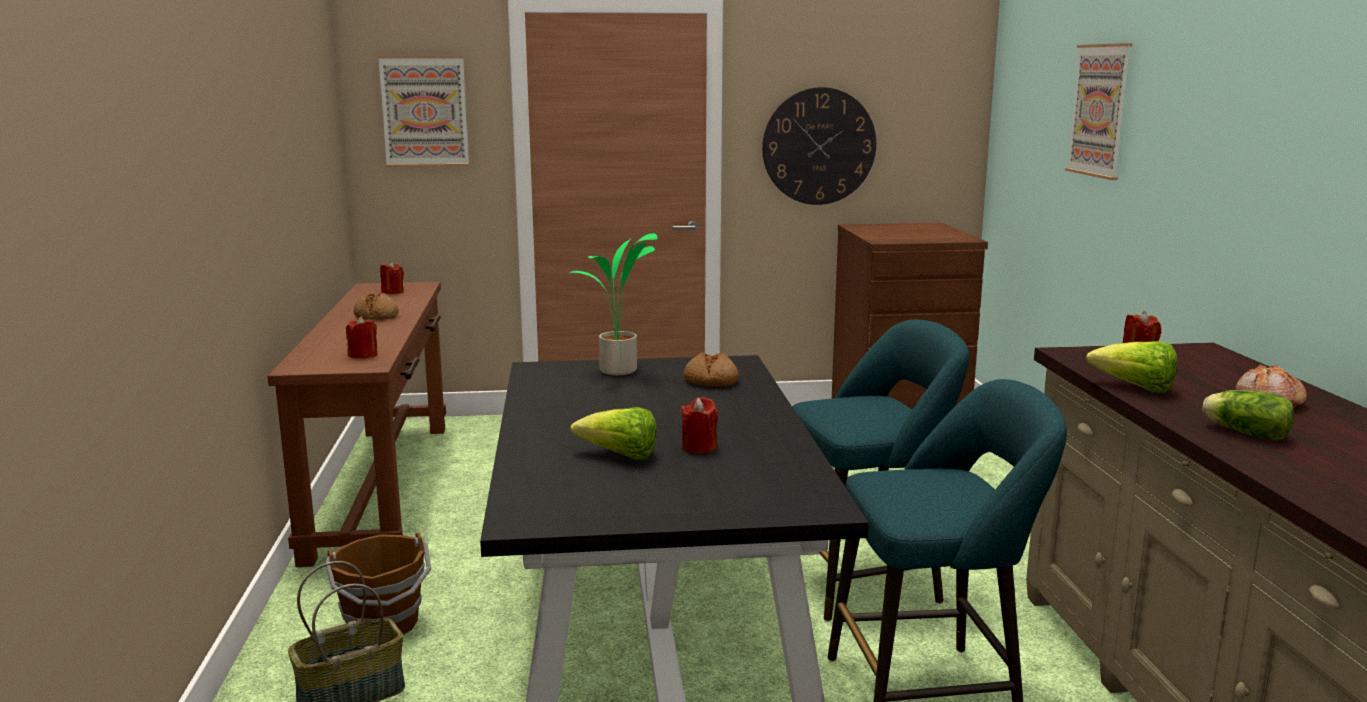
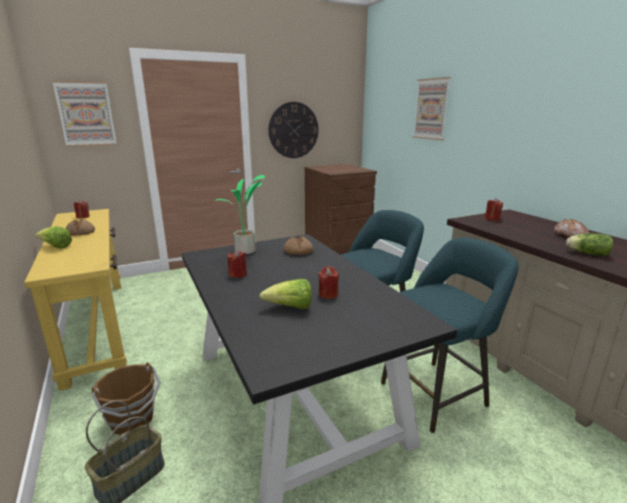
camera: 20 degrees left, 5 degrees up
brown console table [267,282,446,567] -> yellow console table [24,209,127,391]
red candle [346,316,377,359] -> red candle moved to [228,250,247,278]
lettuce [1086,341,1178,393] -> lettuce moved to [35,226,72,249]

